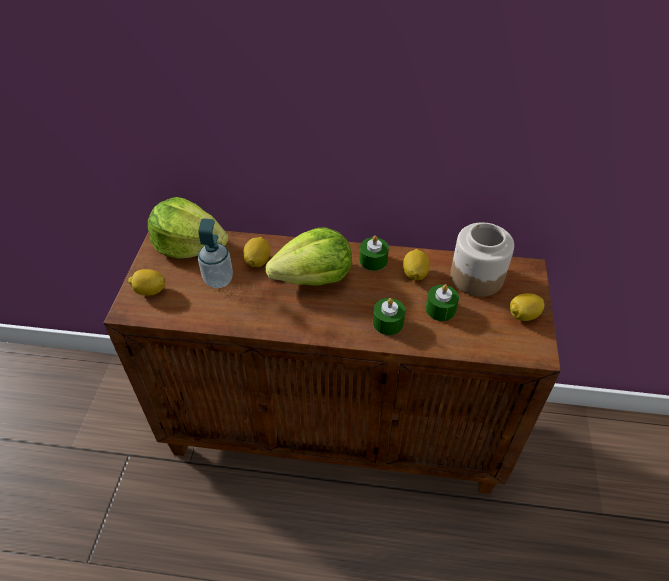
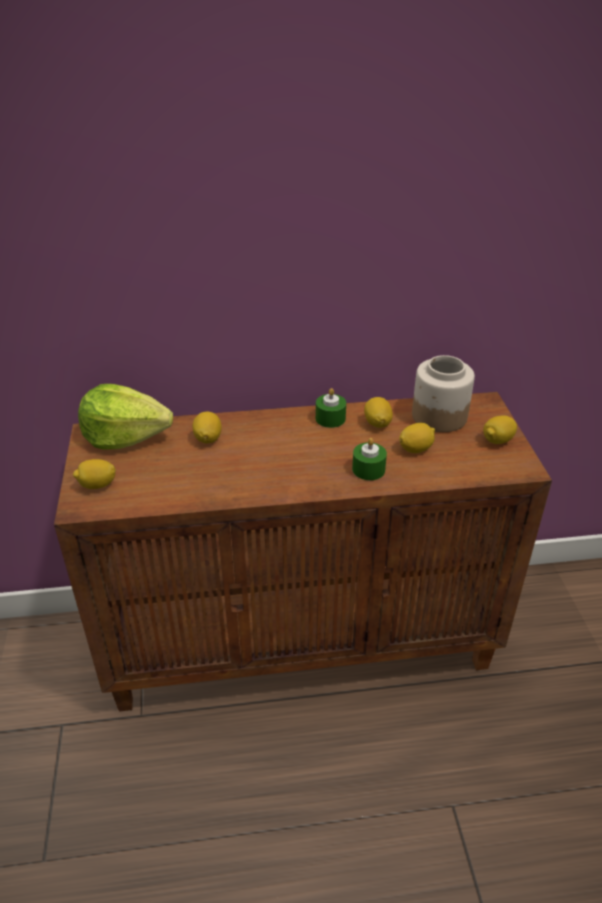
camera: 15 degrees left, 10 degrees down
soap dispenser [198,218,233,288] -> none
lettuce [266,227,352,286] -> none
green candle [426,284,459,321] -> lemon [399,423,435,453]

